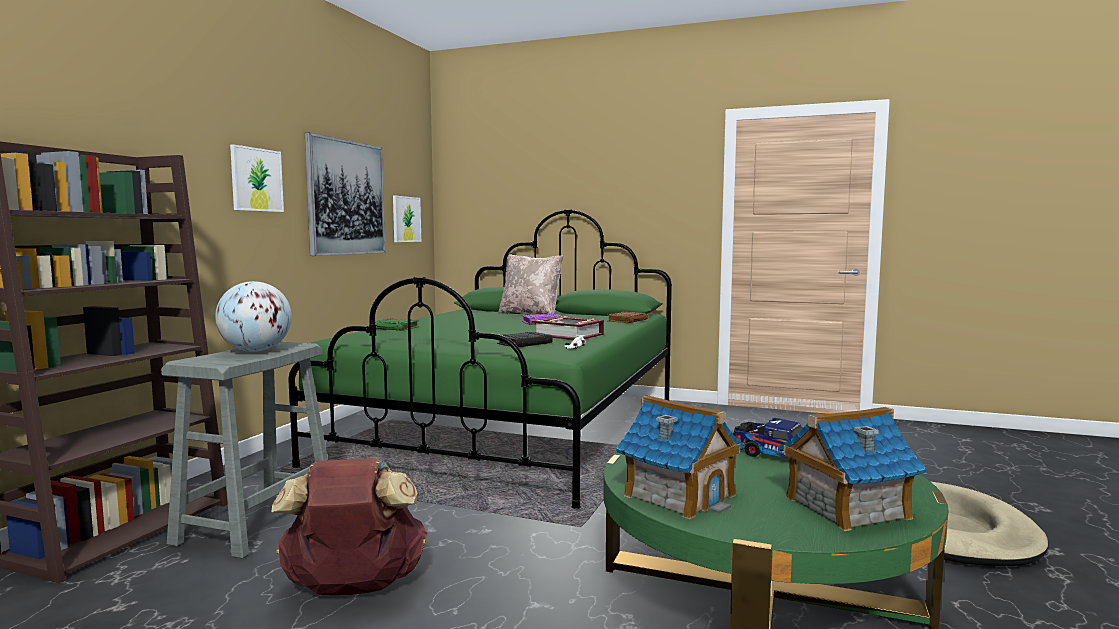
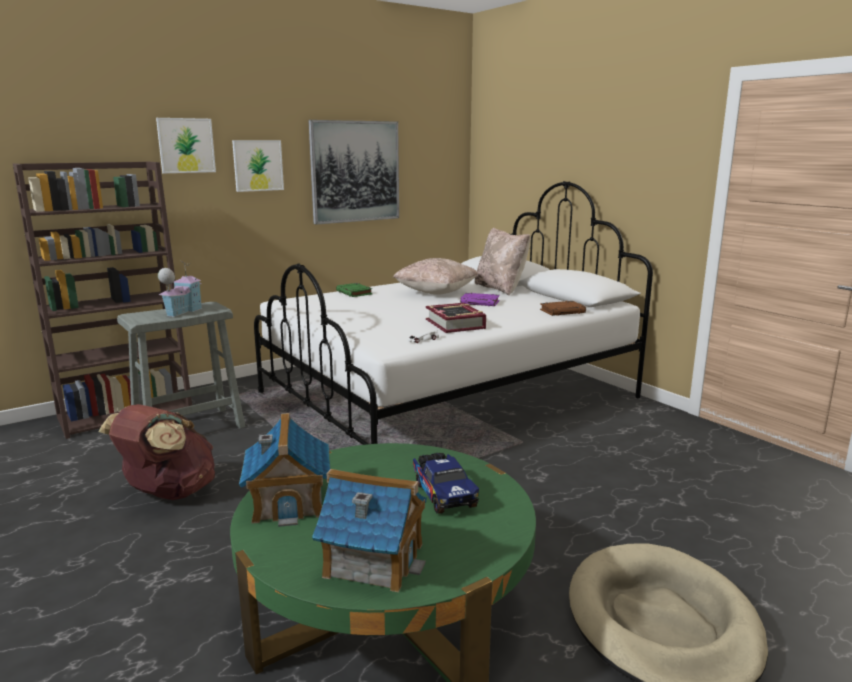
camera: 35 degrees right, 10 degrees up
globe [215,281,292,352] -> toy house [158,261,202,317]
green bed [288,209,672,509] -> white bed [254,181,653,445]
picture [393,196,421,242] -> picture moved to [156,118,216,173]
black book [497,332,553,347] -> none
none -> beige pillow [393,258,478,295]

